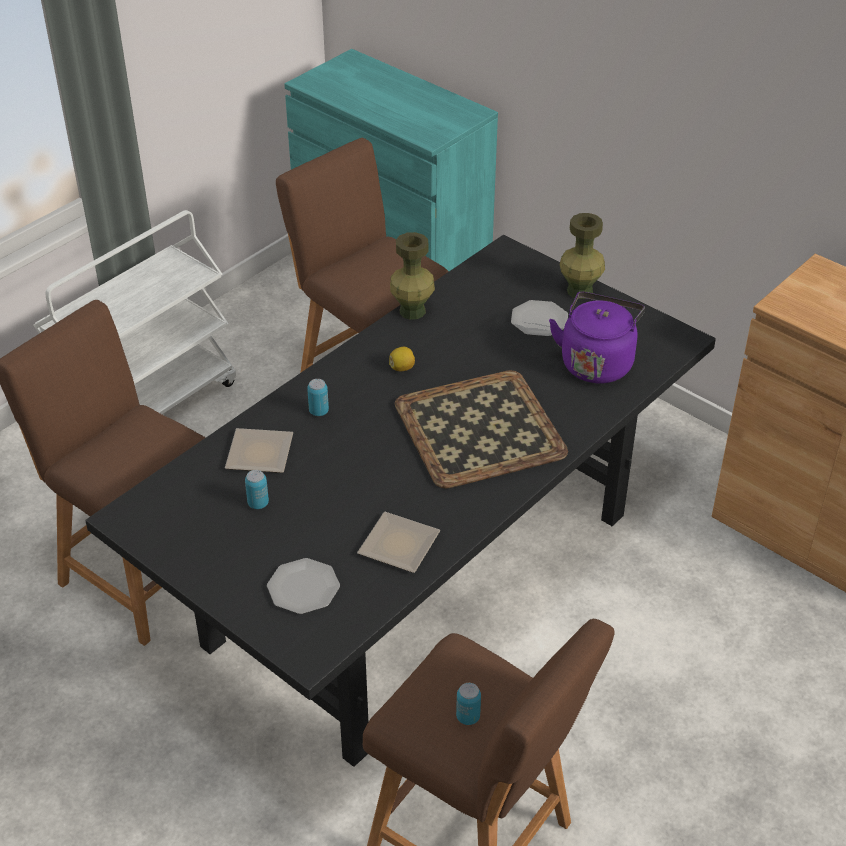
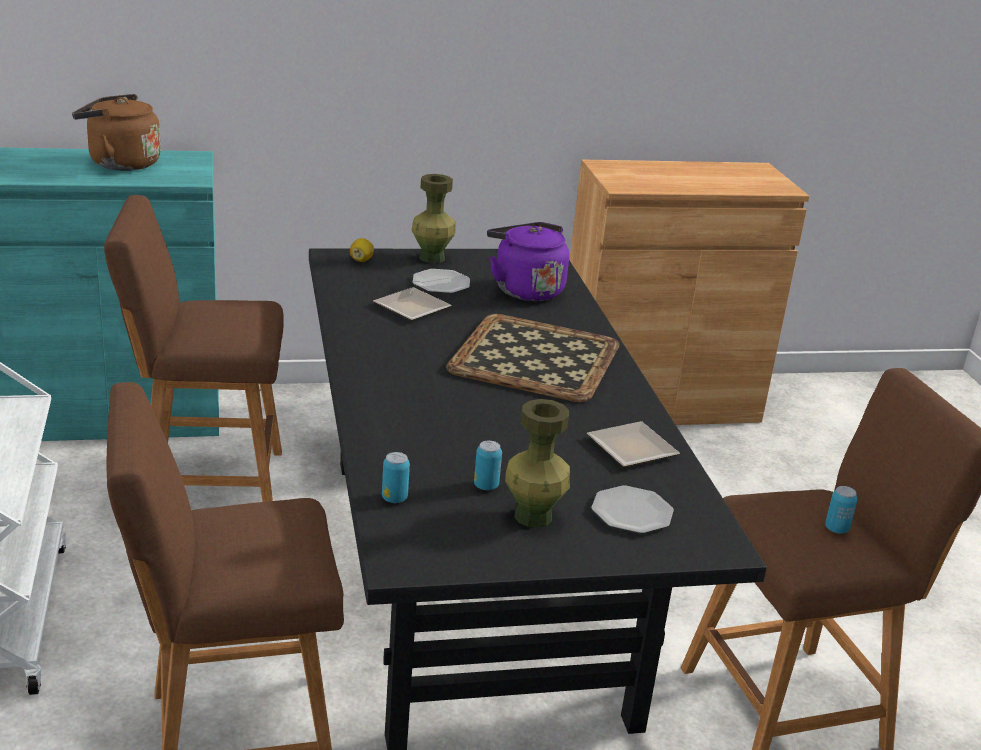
camera: 55 degrees left, 15 degrees down
plate [225,428,293,473] -> plate moved to [373,287,452,321]
can [307,379,329,416] -> can moved to [382,452,410,503]
lemon [389,347,415,371] -> lemon moved to [350,238,374,262]
green vase [390,232,435,320] -> green vase moved to [505,399,570,528]
none -> brown kettle [72,94,161,171]

